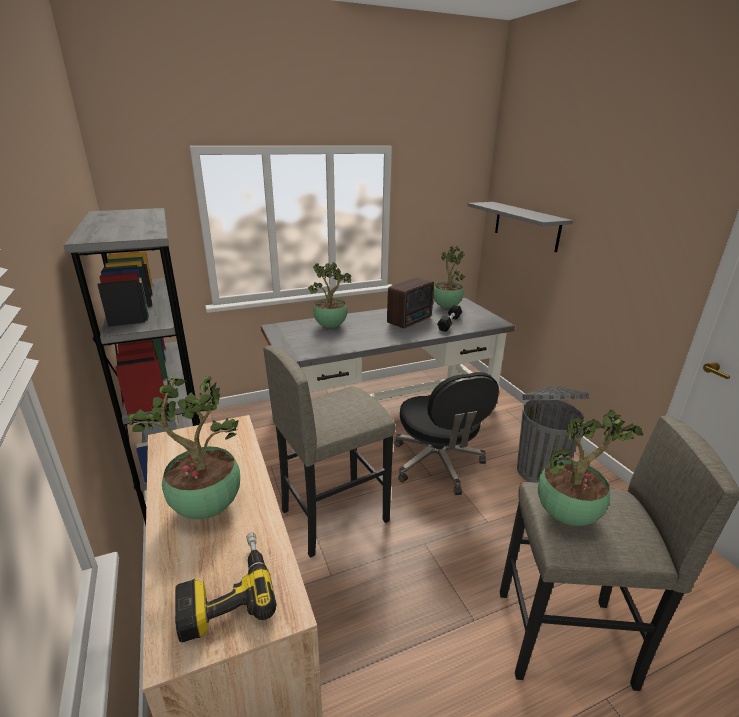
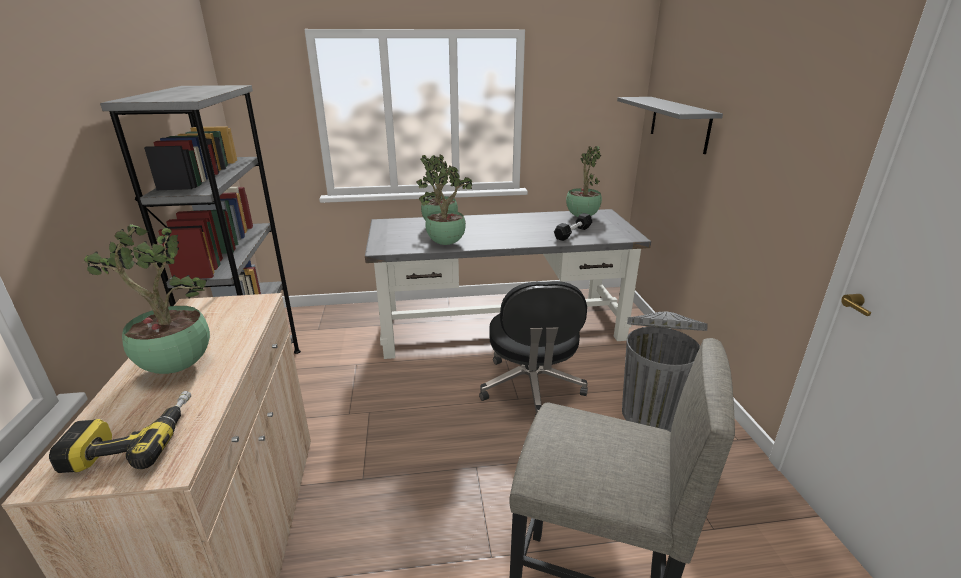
camera: 15 degrees right, 0 degrees up
grey stool [263,345,395,558] -> none
radio [387,278,434,328] -> none
potted plant [538,410,643,526] -> potted plant moved to [419,165,473,245]

